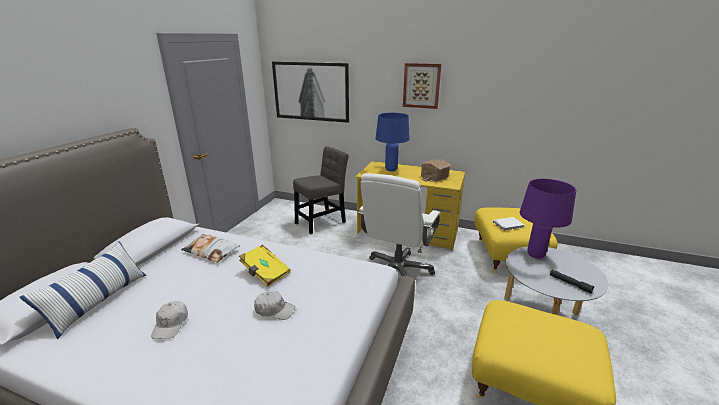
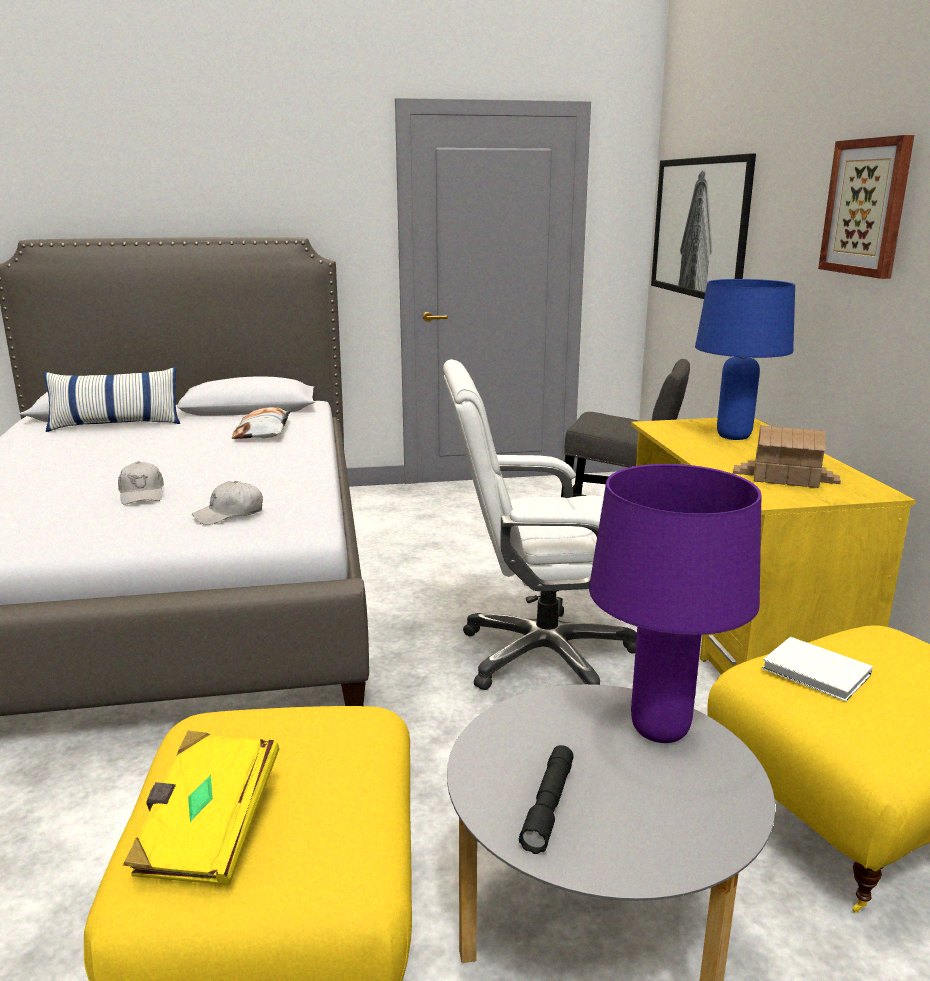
camera: 60 degrees right, 5 degrees down
white cap [151,301,188,339] -> white cap moved to [192,481,263,525]
yellow book [239,245,291,287] -> yellow book moved to [123,731,279,885]

